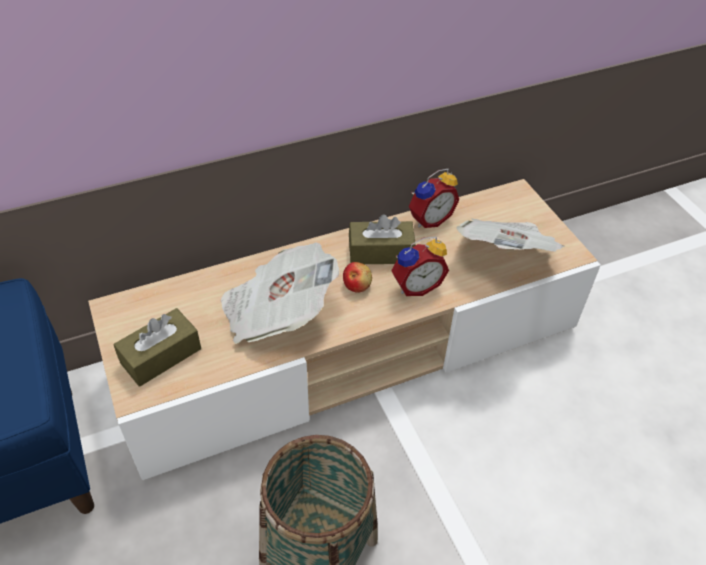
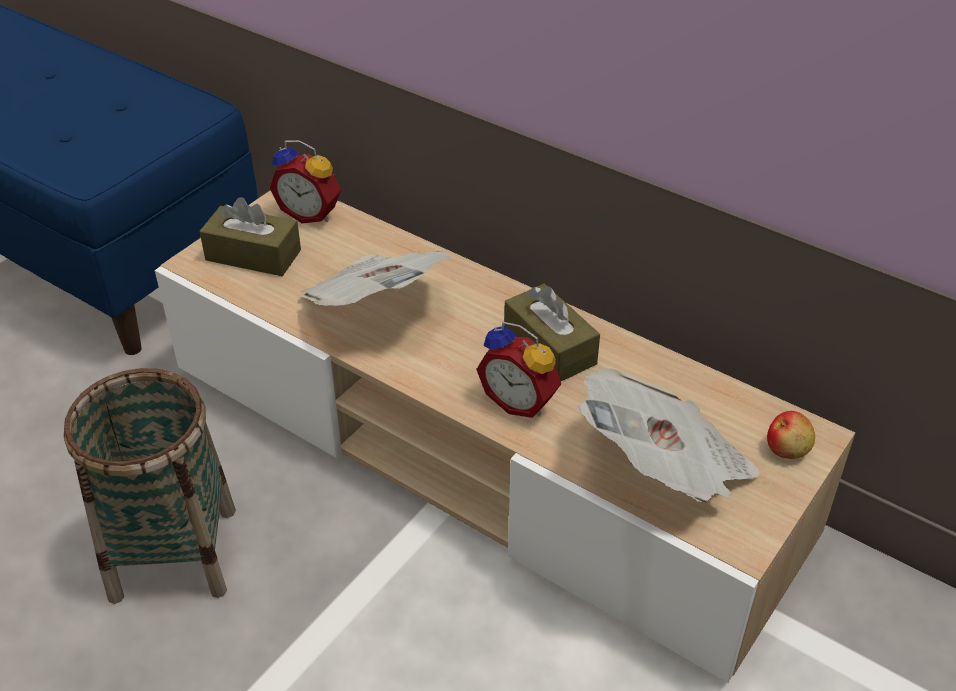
camera: 60 degrees right, 5 degrees down
apple [343,262,372,293] -> apple moved to [767,411,815,459]
alarm clock [409,169,459,228] -> alarm clock moved to [270,140,341,223]

